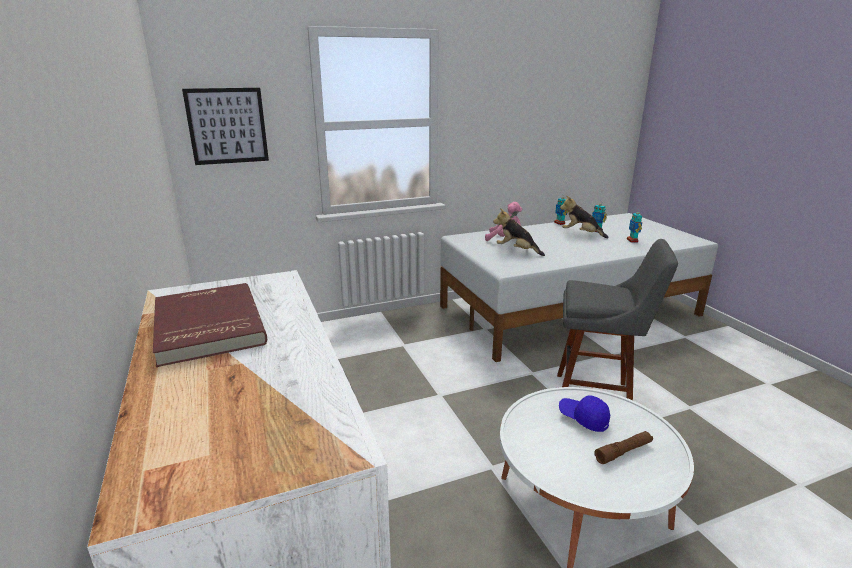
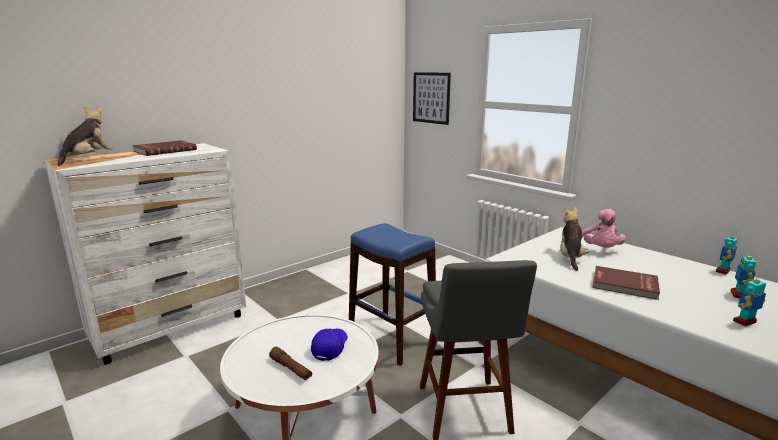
camera: 70 degrees right, 5 degrees down
plush toy [560,195,609,238] -> plush toy moved to [57,107,113,166]
none -> blue stool [349,223,436,366]
none -> red book [592,266,660,300]

